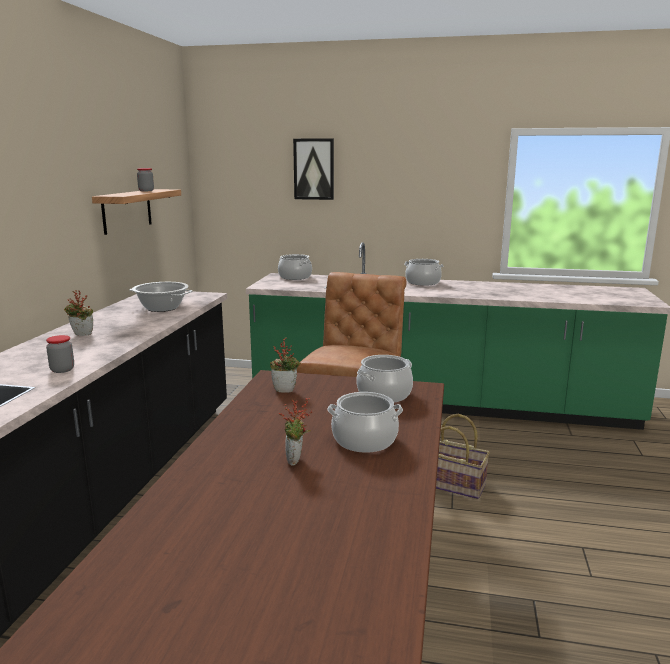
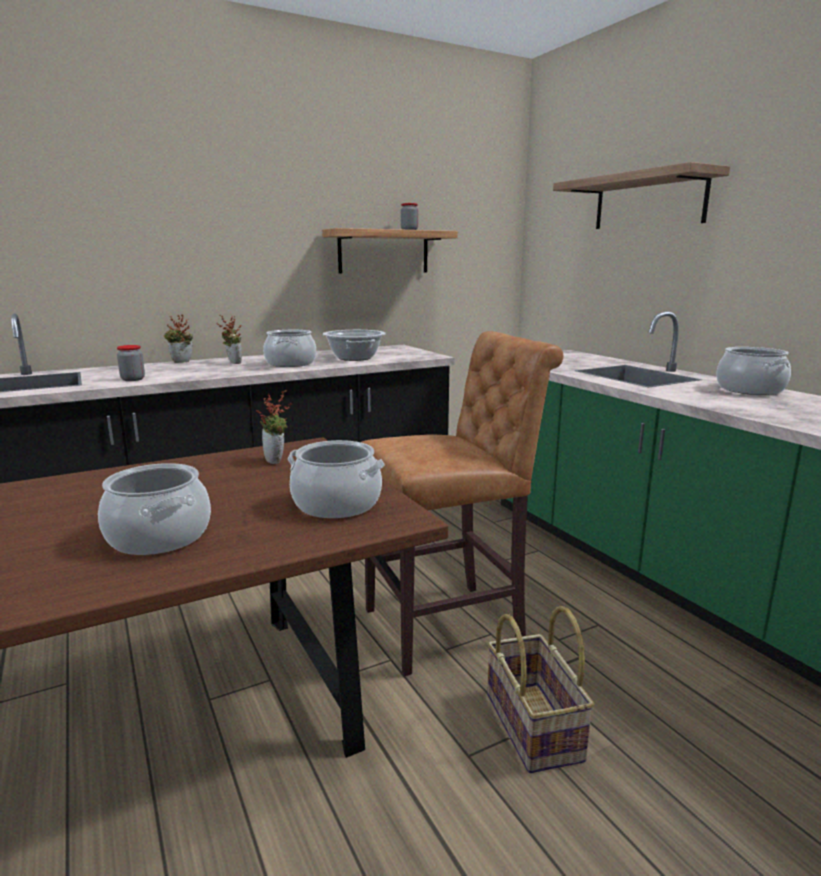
camera: 50 degrees right, 0 degrees up
cooking pot [278,254,312,280] -> cooking pot moved to [263,330,316,367]
potted plant [279,398,313,466] -> potted plant moved to [164,314,193,363]
picture [293,138,334,200] -> shelf [553,162,730,229]

